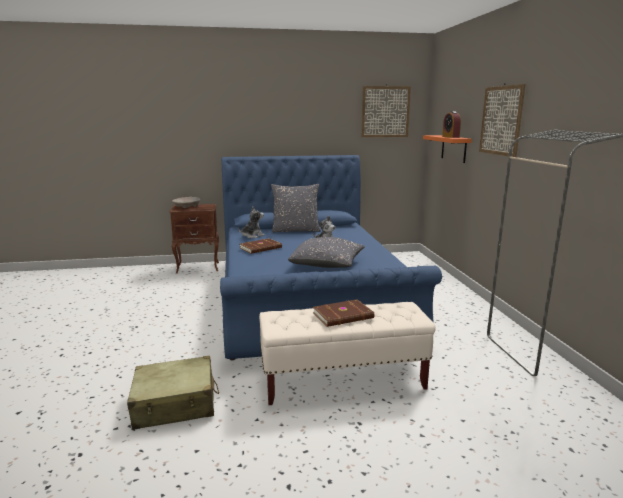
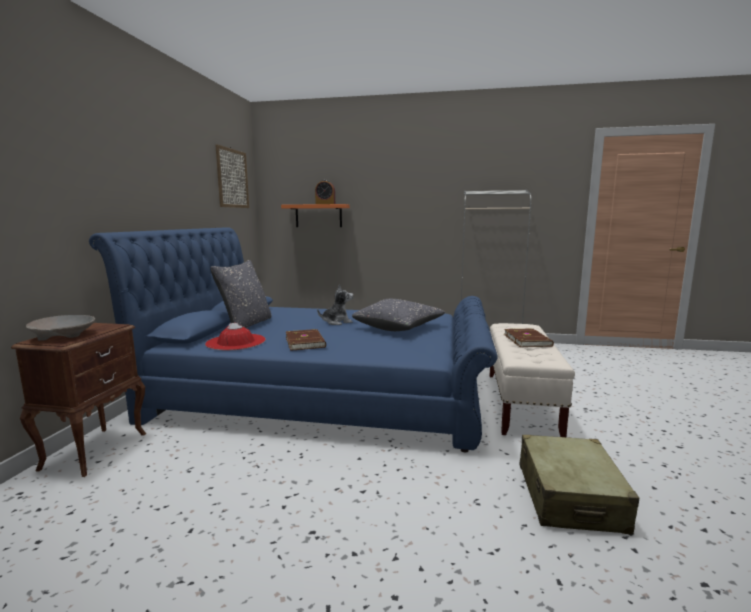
camera: 70 degrees left, 5 degrees down
plush toy [238,206,265,238] -> red hat [205,323,266,351]
picture [479,84,526,157] -> none

